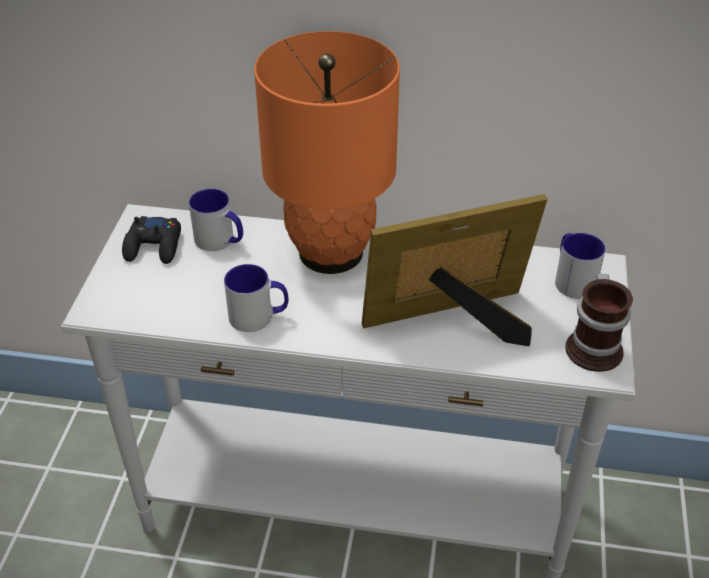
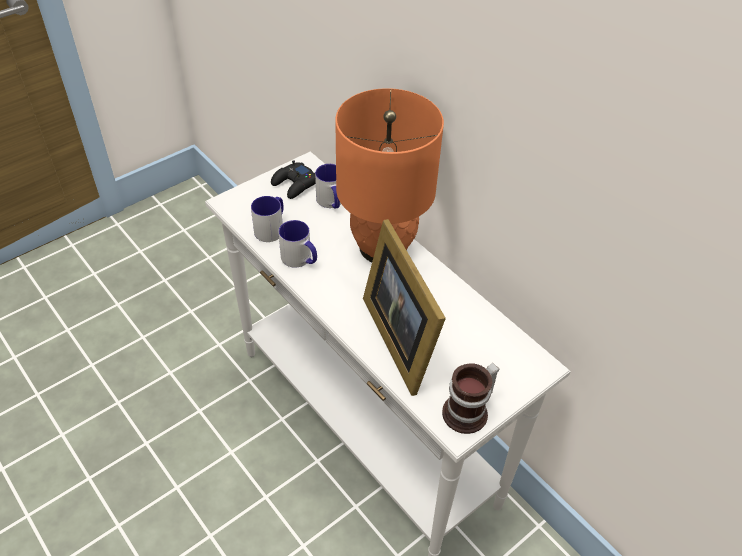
camera: 40 degrees right, 5 degrees up
picture frame [362,194,548,346] -> picture frame turned 135 degrees counterclockwise [363,219,446,396]
mug [555,233,605,299] -> mug moved to [251,196,284,242]

